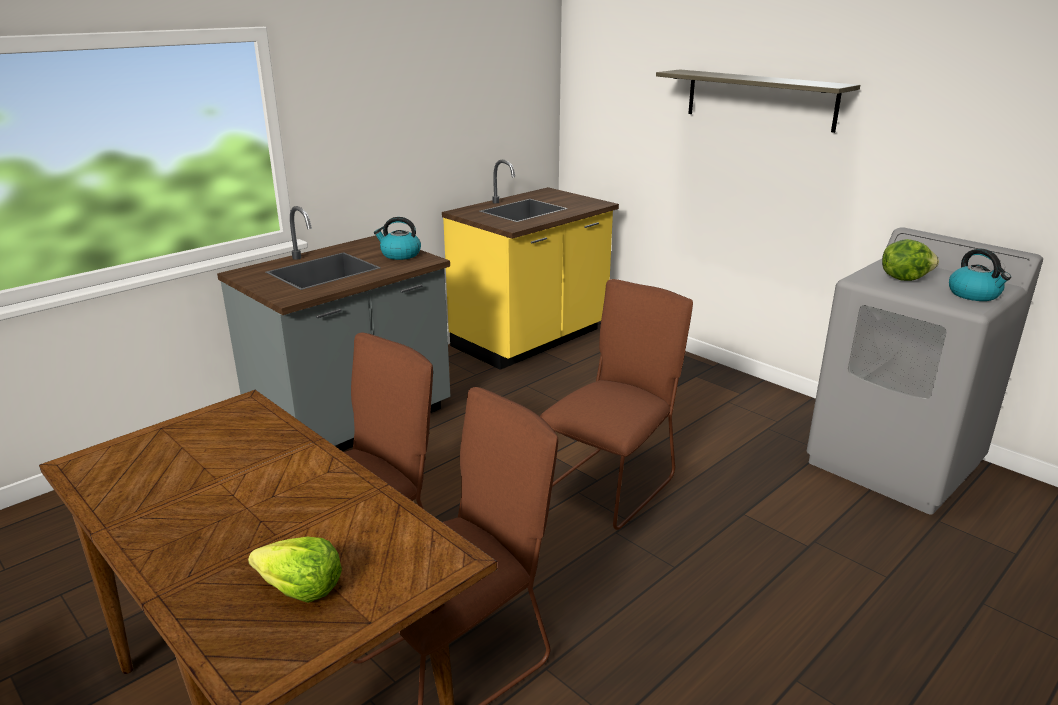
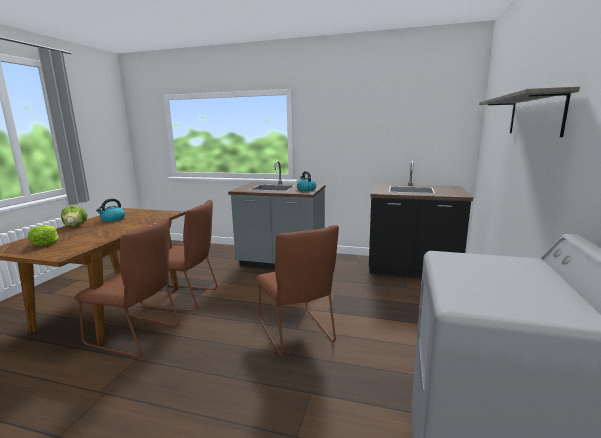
camera: 60 degrees right, 10 degrees down
yellow counter [442,159,619,370] -> black counter [369,161,473,278]
brown chair [540,279,693,530] -> brown chair turned 60 degrees clockwise [256,225,339,357]
lettuce [882,239,939,281] -> lettuce moved to [61,206,87,227]
kettle [949,249,1011,301] -> kettle moved to [96,199,125,222]

